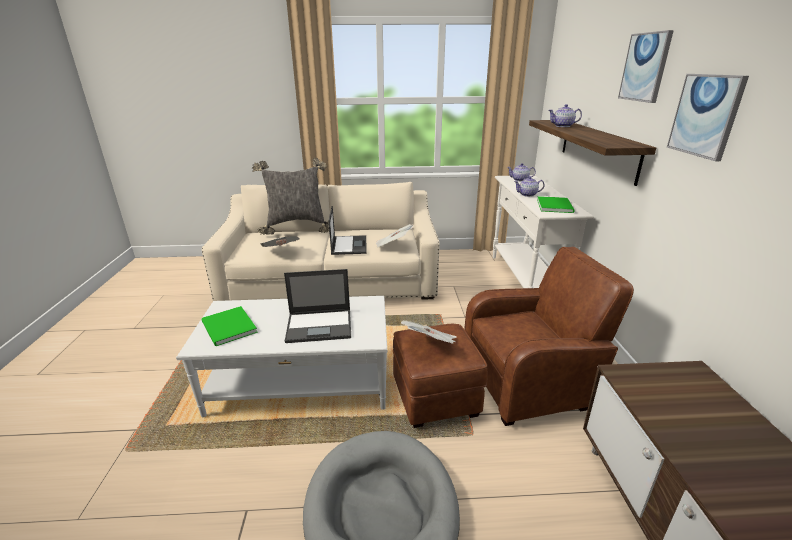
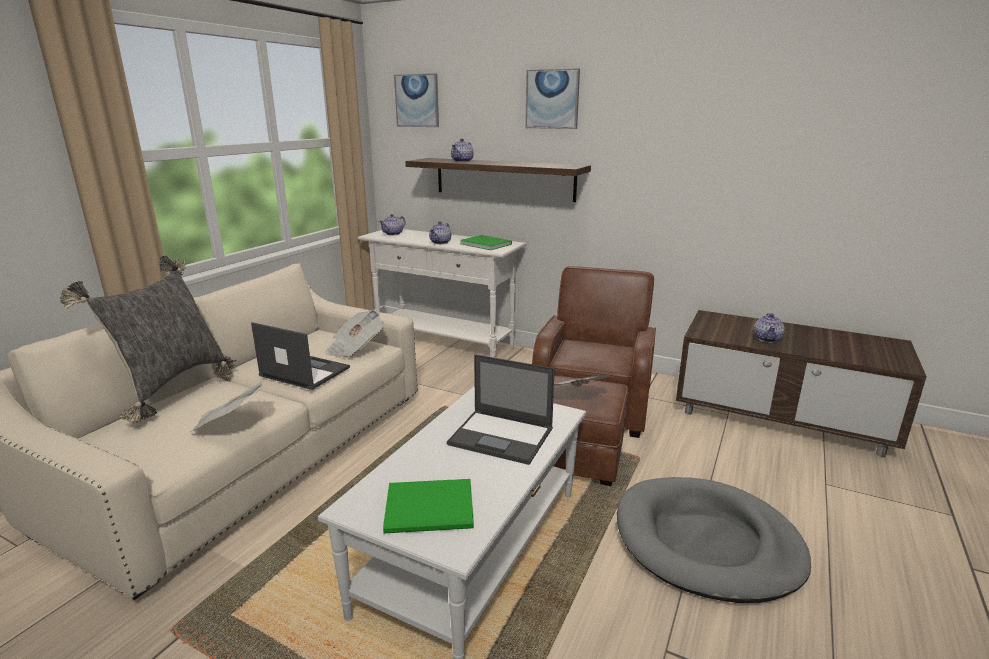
camera: 60 degrees left, 5 degrees down
laptop [284,269,351,343] -> laptop turned 90 degrees clockwise [447,354,555,465]
picture [667,74,749,161] -> picture moved to [394,73,439,127]
none -> teapot [754,313,785,343]

